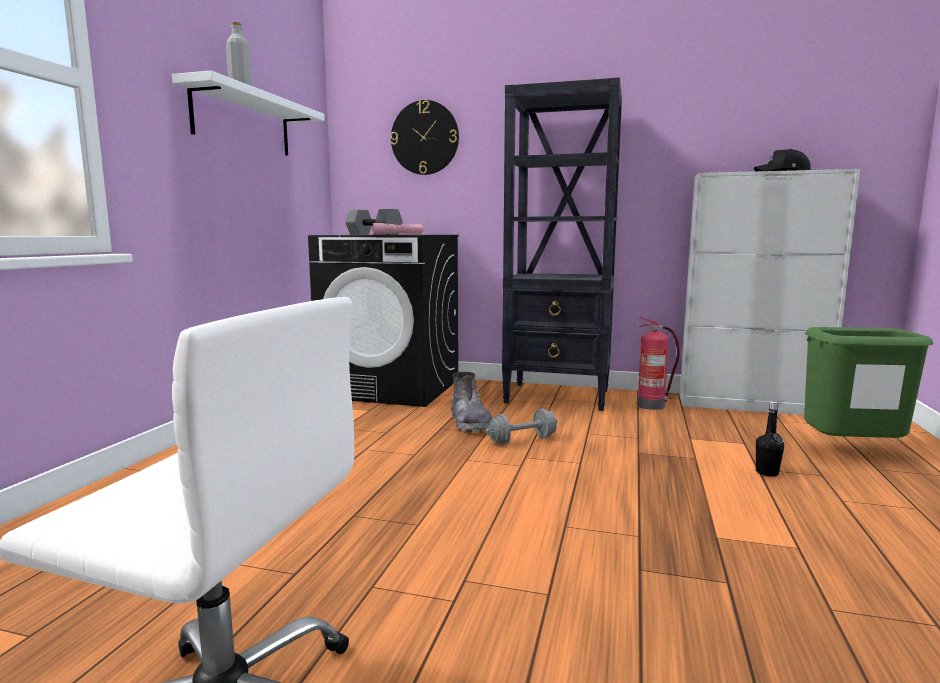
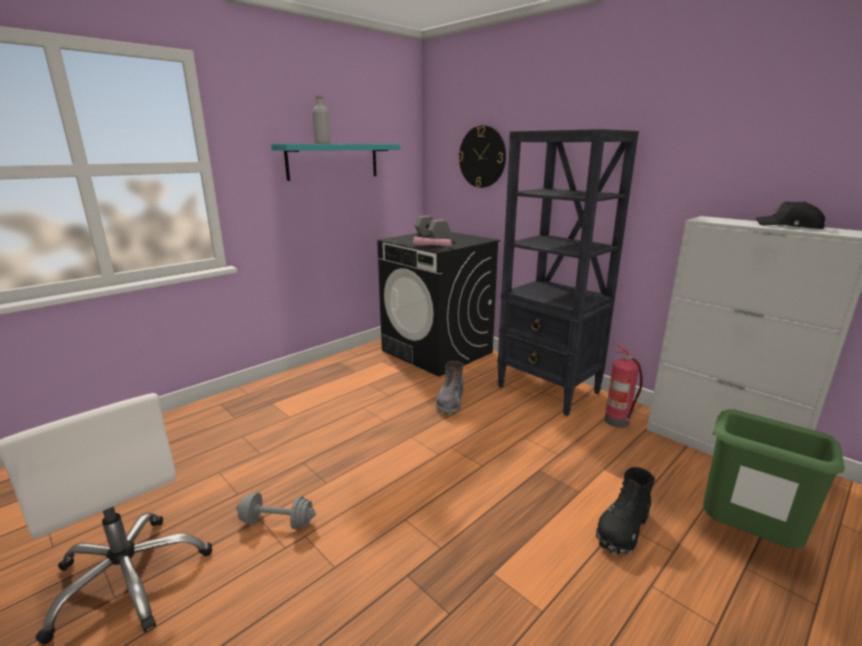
camera: 30 degrees right, 10 degrees up
white shelf [172,71,325,156] -> turquoise shelf [271,144,400,181]
grey dumbbell [486,409,558,445] -> grey dumbbell moved to [236,492,316,529]
black bottle [756,401,784,477] -> black boot [596,467,655,556]

